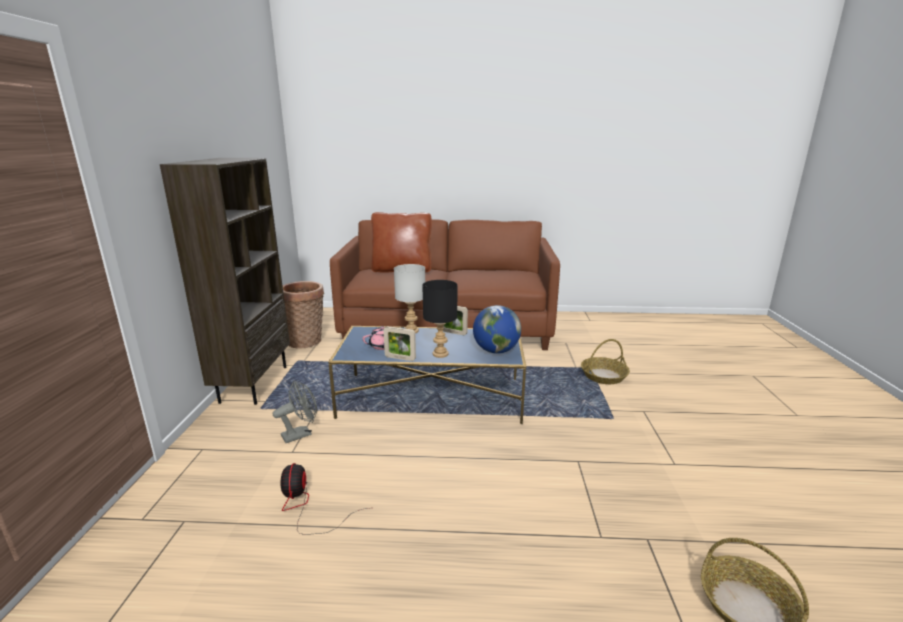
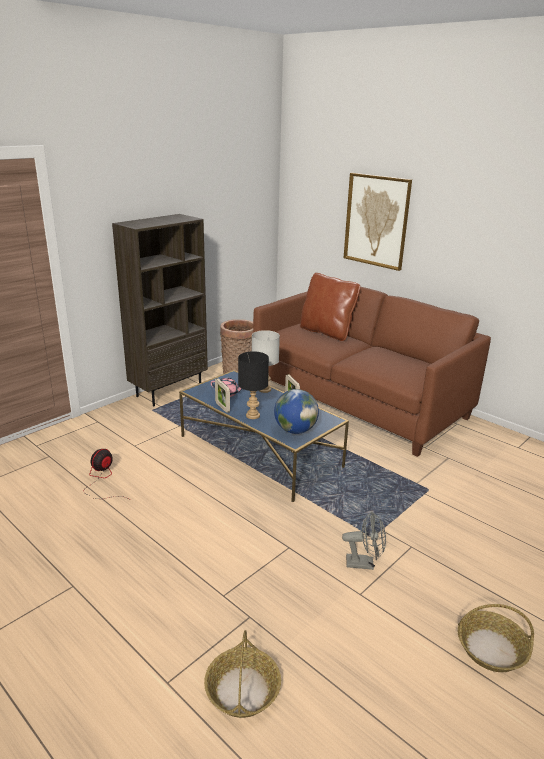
camera: 40 degrees right, 5 degrees up
grey fan [273,381,317,443] -> grey fan moved to [342,511,386,570]
basket [581,339,630,384] -> basket moved to [458,604,534,672]
none -> picture [344,173,412,271]

